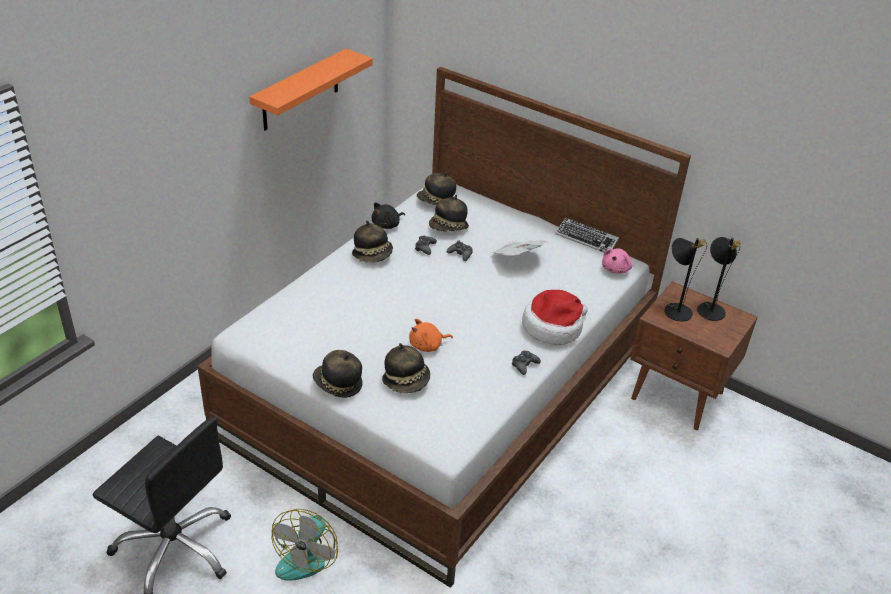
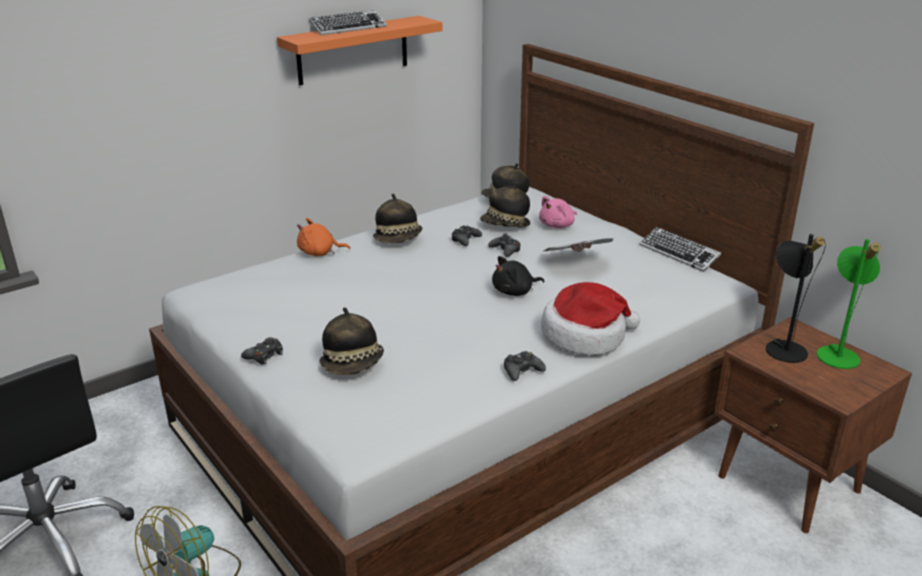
camera: 20 degrees right, 10 degrees down
hat [313,350,363,398] -> black game controller [241,337,283,365]
black plush toy [371,203,405,229] -> black plush toy moved to [492,256,544,296]
orange plush toy [409,319,453,352] -> orange plush toy moved to [297,218,350,256]
pink plush toy [602,248,633,274] -> pink plush toy moved to [539,196,577,228]
black table lamp [697,237,741,321] -> green table lamp [817,239,881,369]
none -> keyboard [309,10,387,35]

